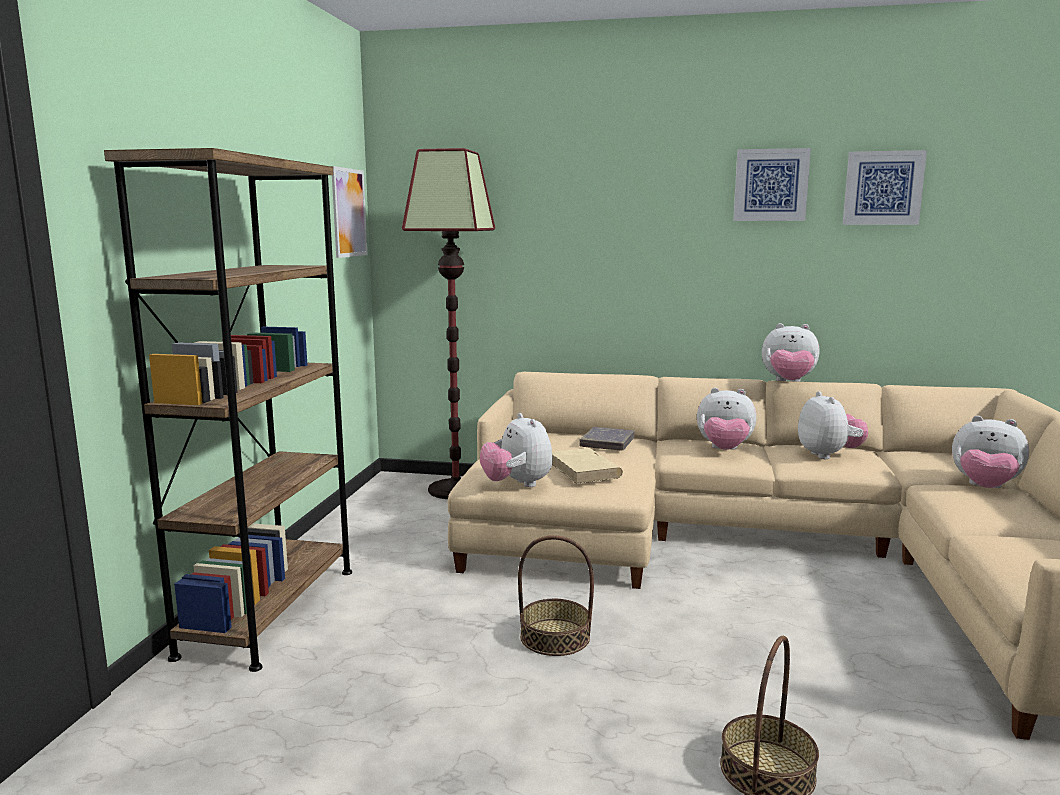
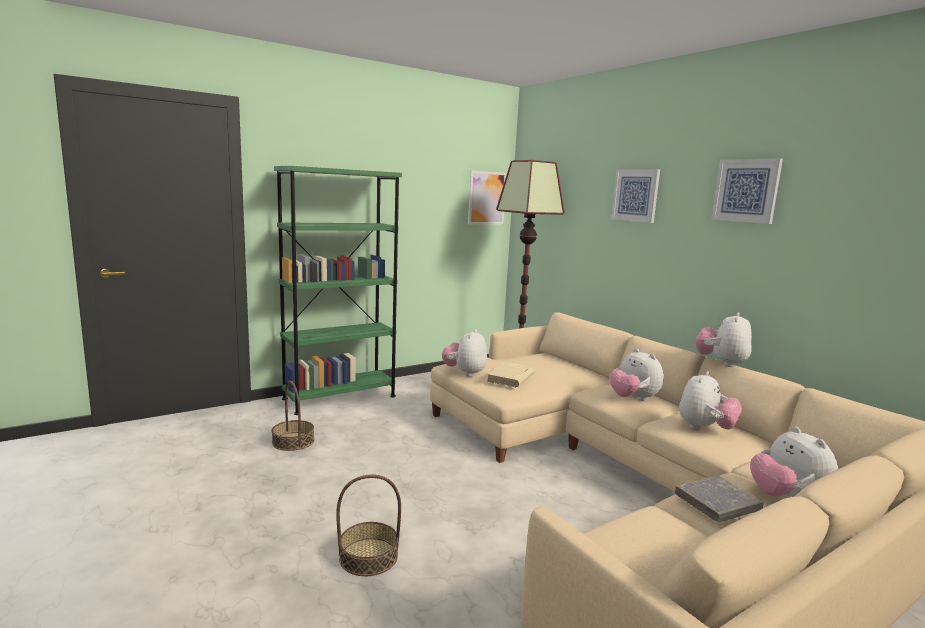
camera: 45 degrees right, 0 degrees up
brown bookcase [104,148,352,672] -> green bookcase [274,166,402,415]
basket [518,535,594,656] -> basket moved to [271,381,314,451]
grey book [579,427,635,450] -> grey book moved to [675,476,764,522]
plush toy [762,323,819,382] -> plush toy turned 60 degrees clockwise [696,313,752,367]
picture [842,150,927,225] -> picture moved to [611,169,660,223]

